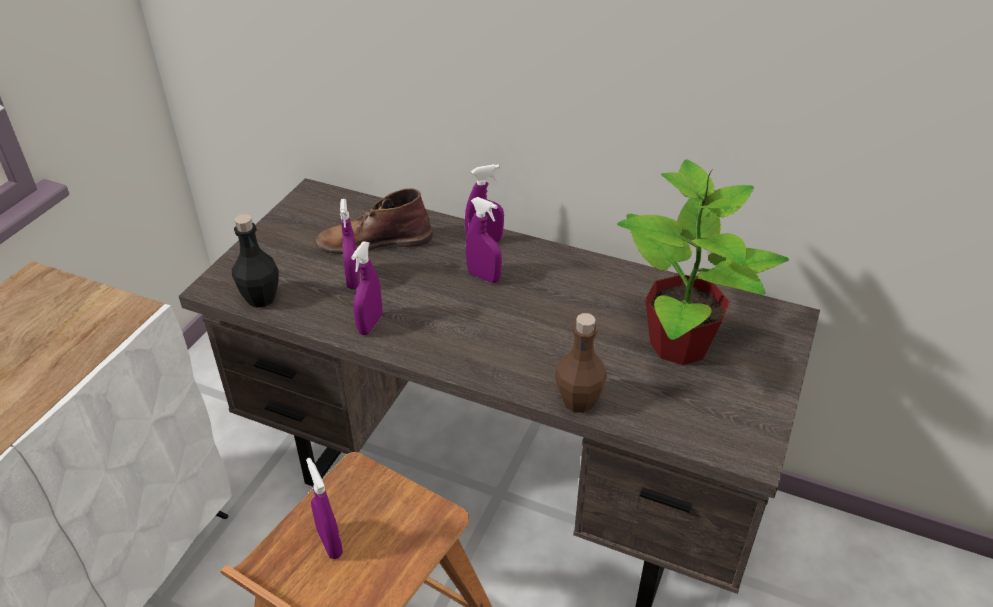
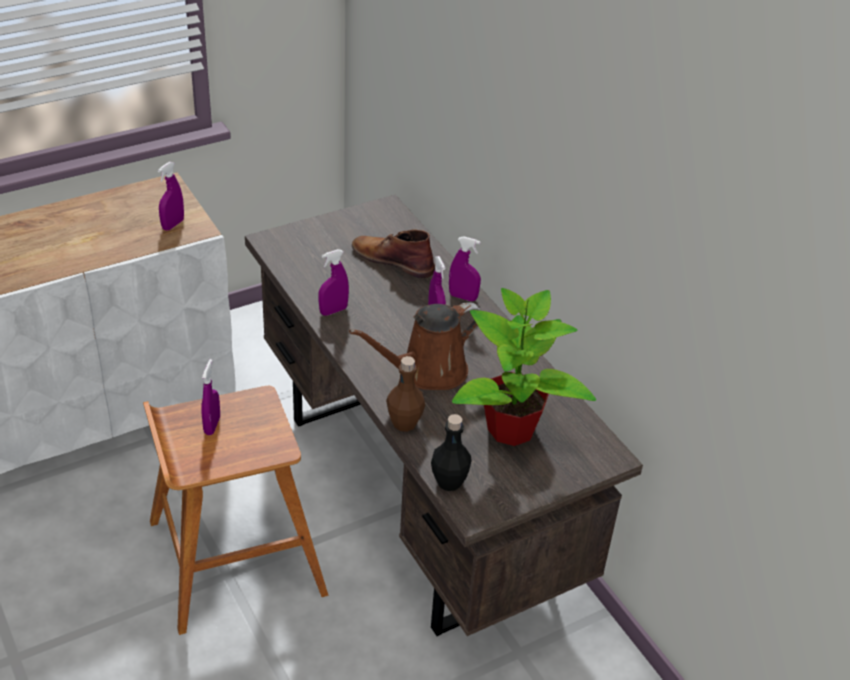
camera: 35 degrees right, 0 degrees up
black bottle [232,214,279,307] -> black bottle moved to [431,414,472,491]
purple spray bottle [340,199,359,289] -> purple spray bottle moved to [158,162,184,230]
none -> brown watering can [349,302,482,390]

